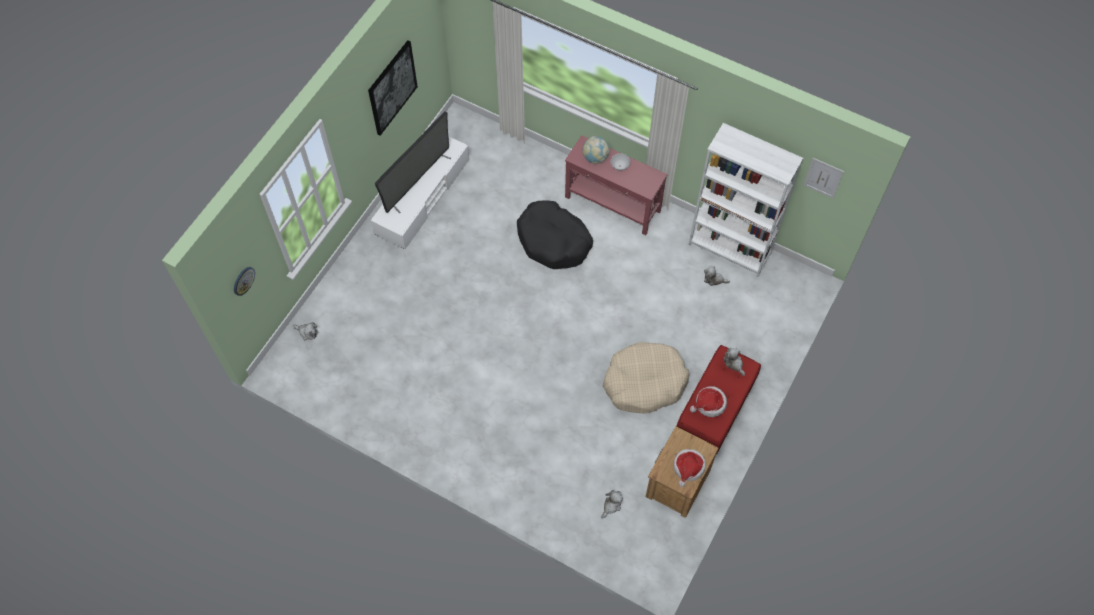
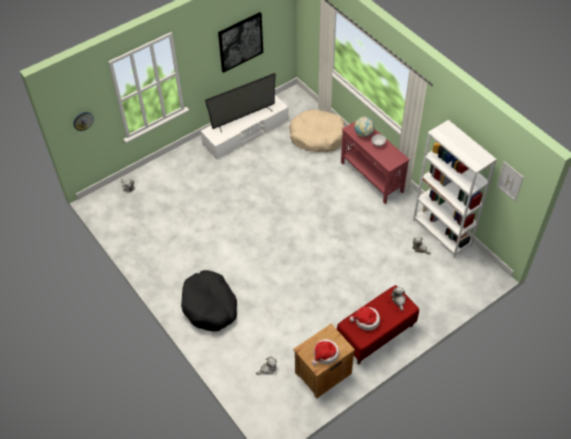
camera: 25 degrees right, 10 degrees down
black dog bed [517,200,593,269] -> black dog bed moved to [181,270,237,332]
beige dog bed [603,342,690,414] -> beige dog bed moved to [289,109,345,152]

